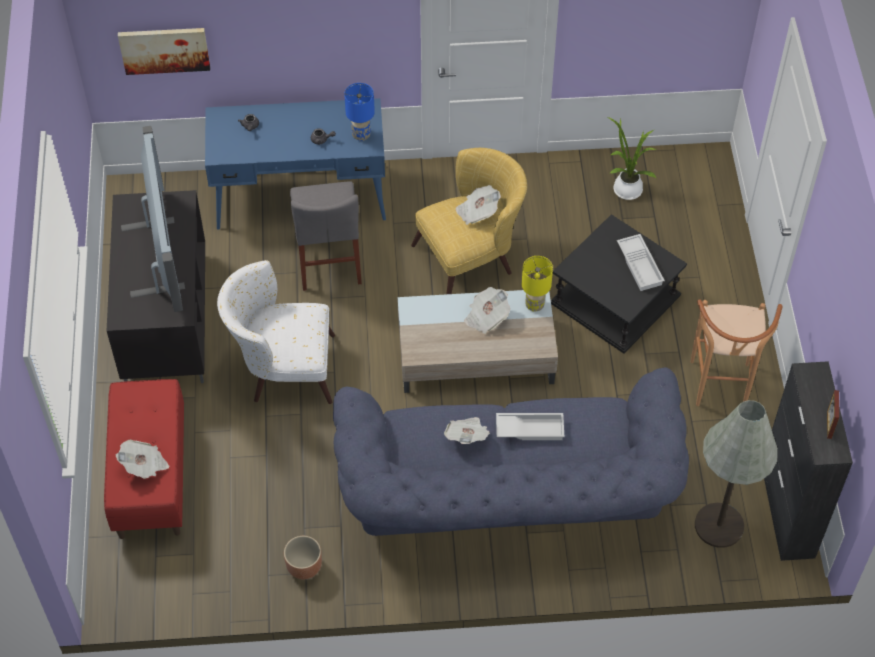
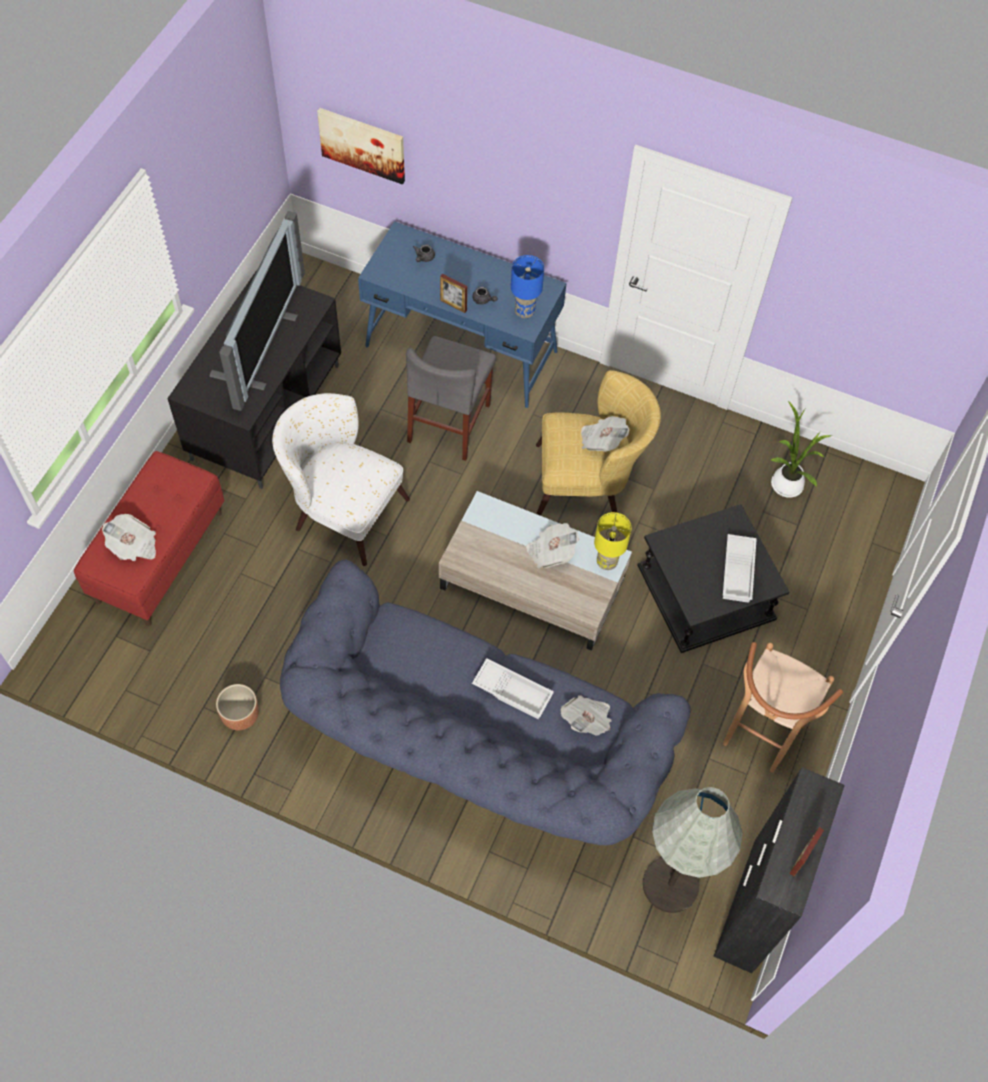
camera: 25 degrees right, 5 degrees up
newspaper [444,417,490,444] -> newspaper moved to [561,695,612,736]
none -> picture frame [440,274,467,313]

